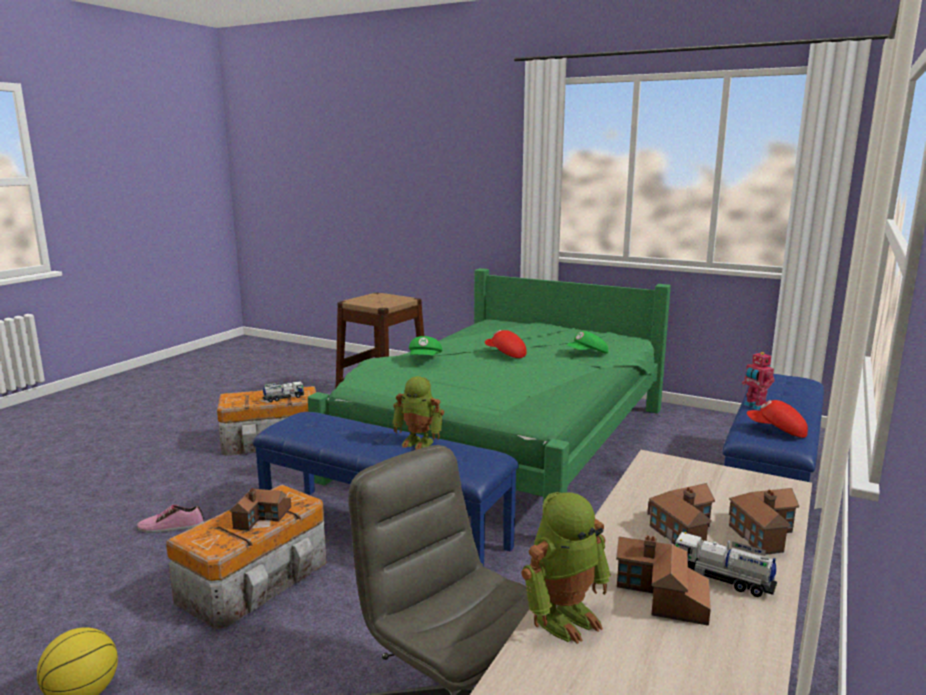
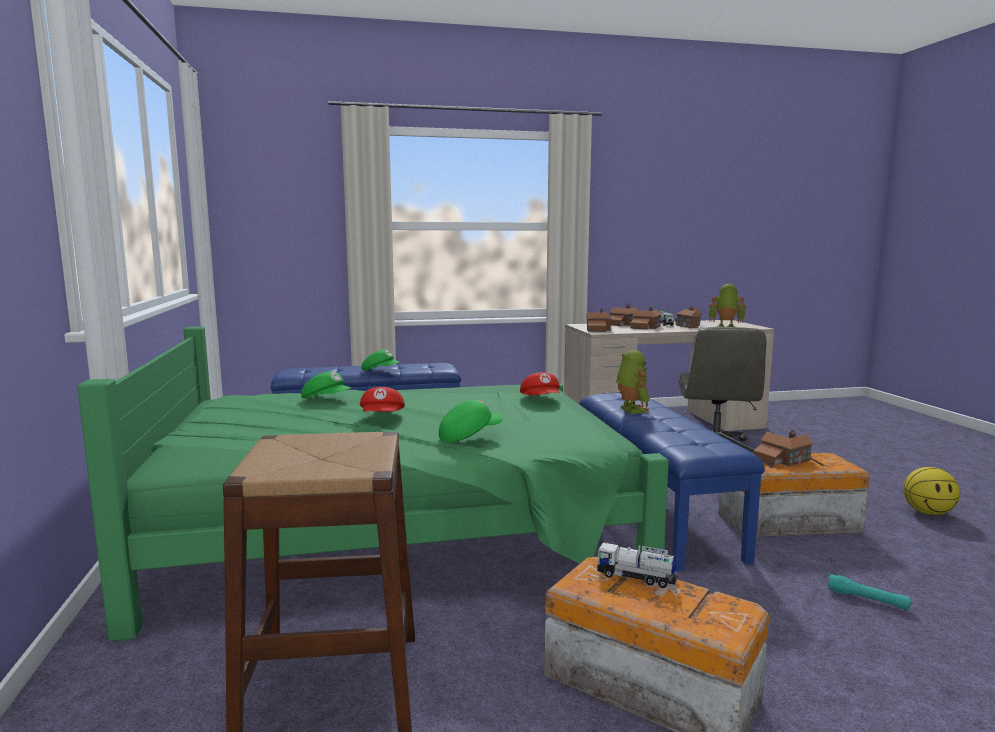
camera: 130 degrees left, 5 degrees down
shoe [137,505,204,533] -> turquoise flashlight [827,574,911,610]
toy robot [742,351,775,410] -> green cap [362,350,400,371]
red cap [747,400,808,438] -> red cap moved to [520,372,560,395]
none -> toy house [586,308,612,332]

